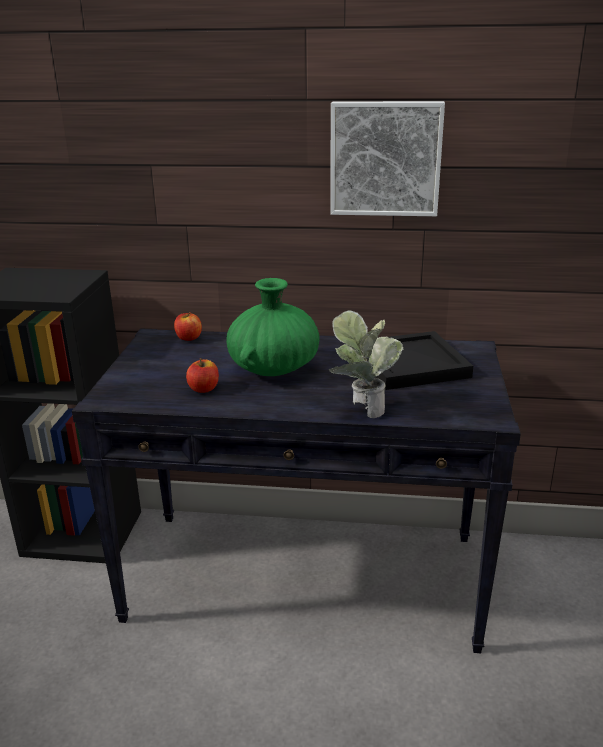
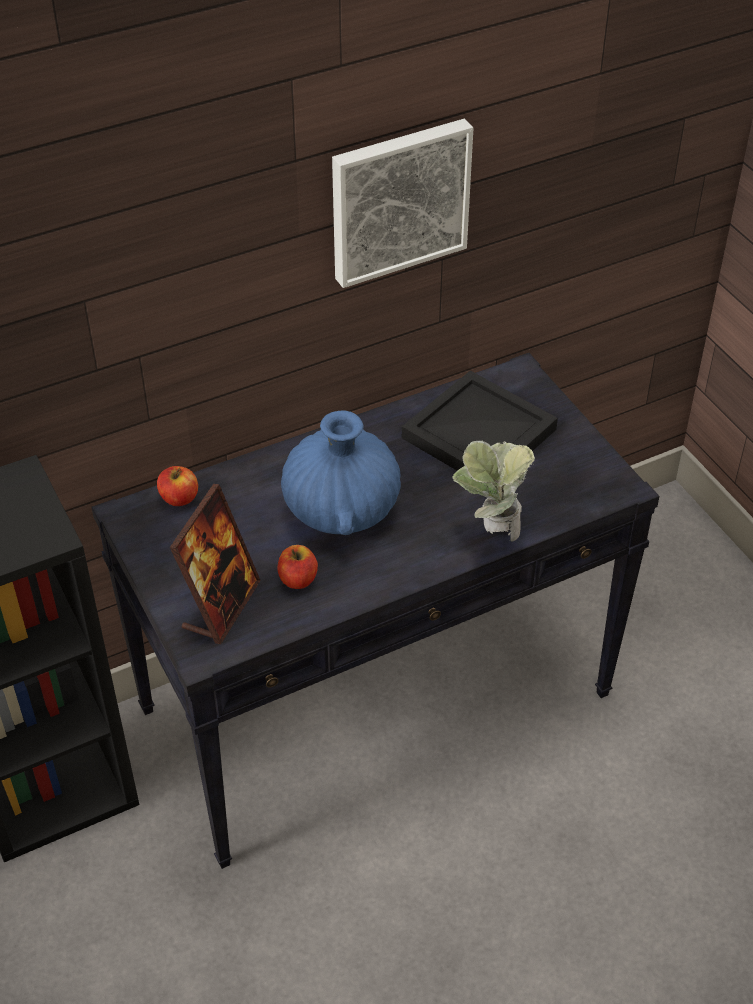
camera: 35 degrees left, 20 degrees up
green vase [226,278,320,376] -> blue vase [281,411,401,535]
none -> picture frame [170,484,261,644]

